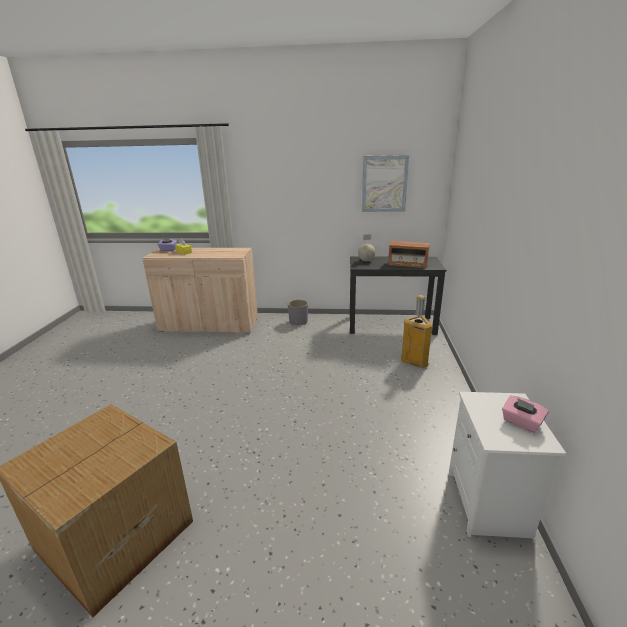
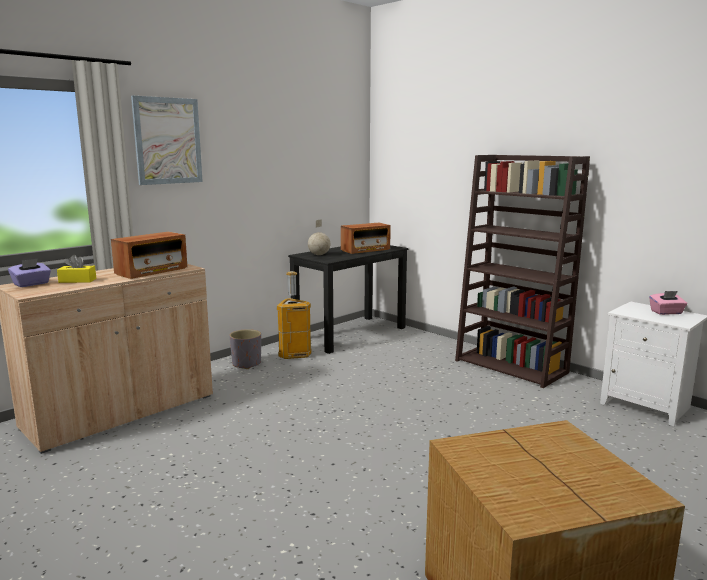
camera: 50 degrees left, 10 degrees down
picture [362,155,409,212] -> picture moved to [131,96,203,185]
trash can [401,295,433,368] -> trash can moved to [277,271,312,359]
none -> radio [111,232,187,279]
none -> brown bookcase [455,155,590,388]

